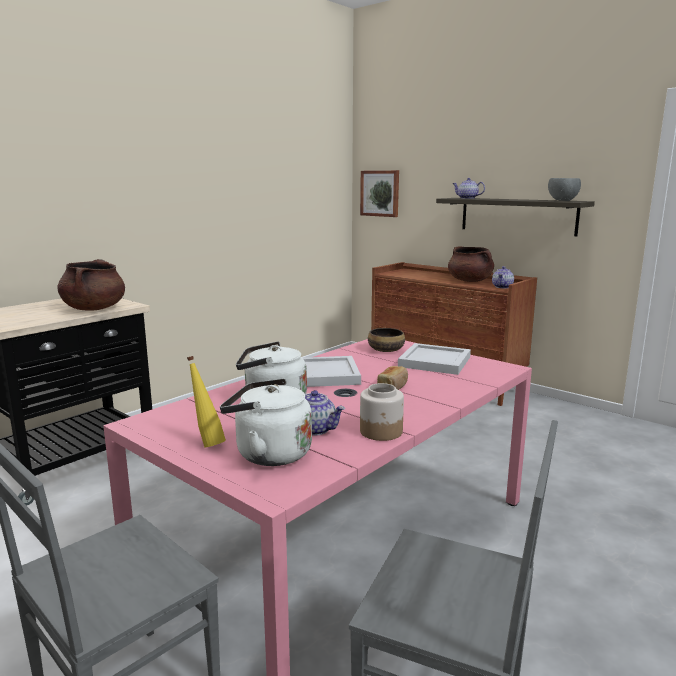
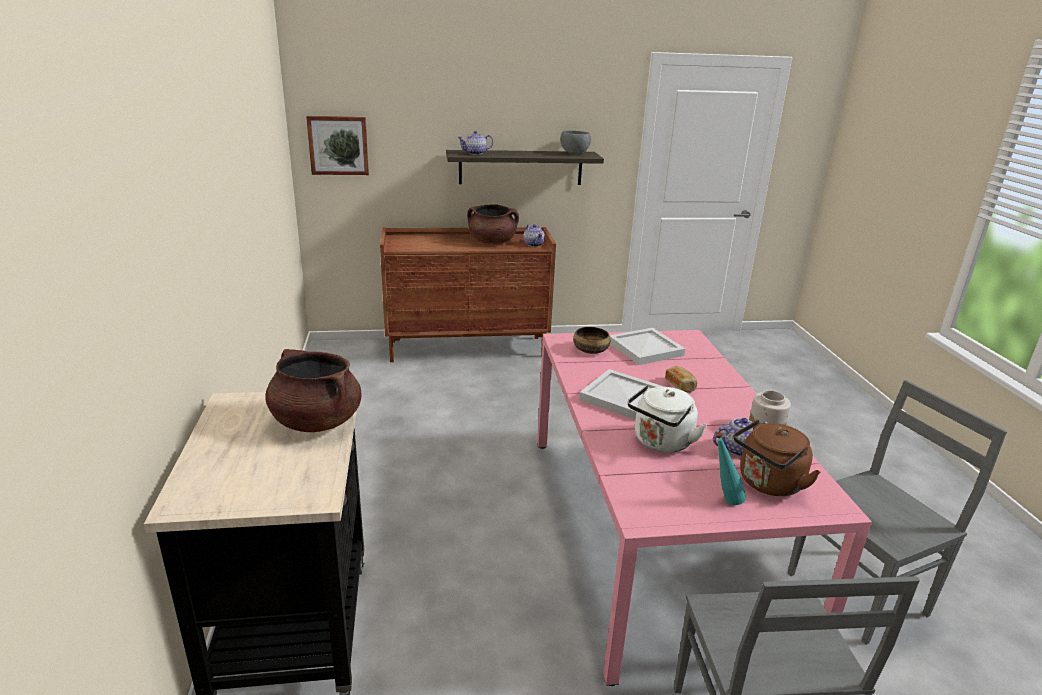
camera: 50 degrees left, 10 degrees up
yellow bottle [187,356,226,447] -> turquoise bottle [715,432,746,505]
white kettle [220,379,312,466] -> brown kettle [734,420,820,496]

